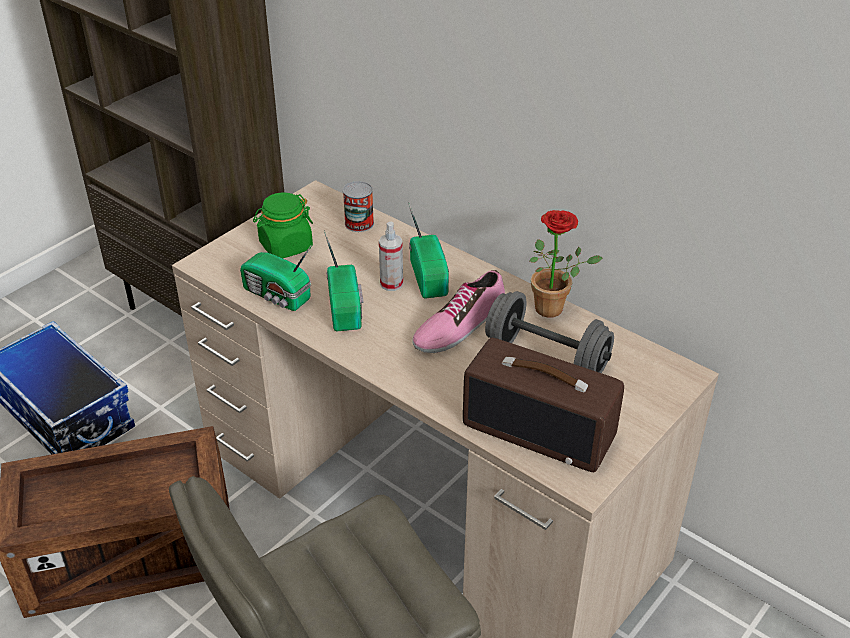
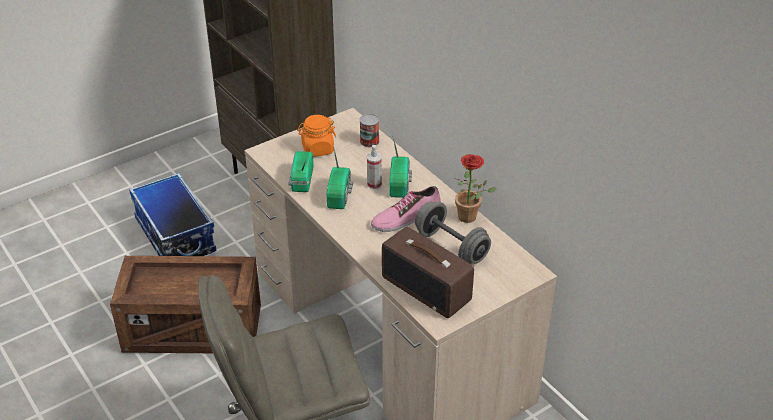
camera: 15 degrees right, 0 degrees up
radio [240,246,311,311] -> radio turned 45 degrees clockwise [289,151,314,192]
green jar [253,192,313,258] -> orange jar [297,115,336,157]

